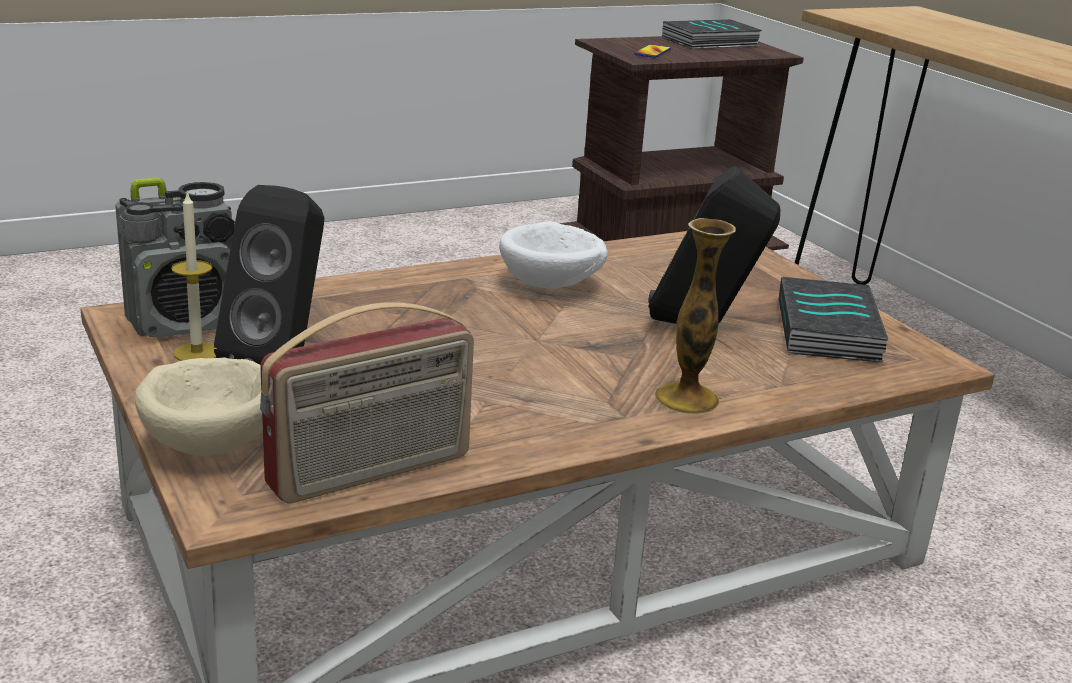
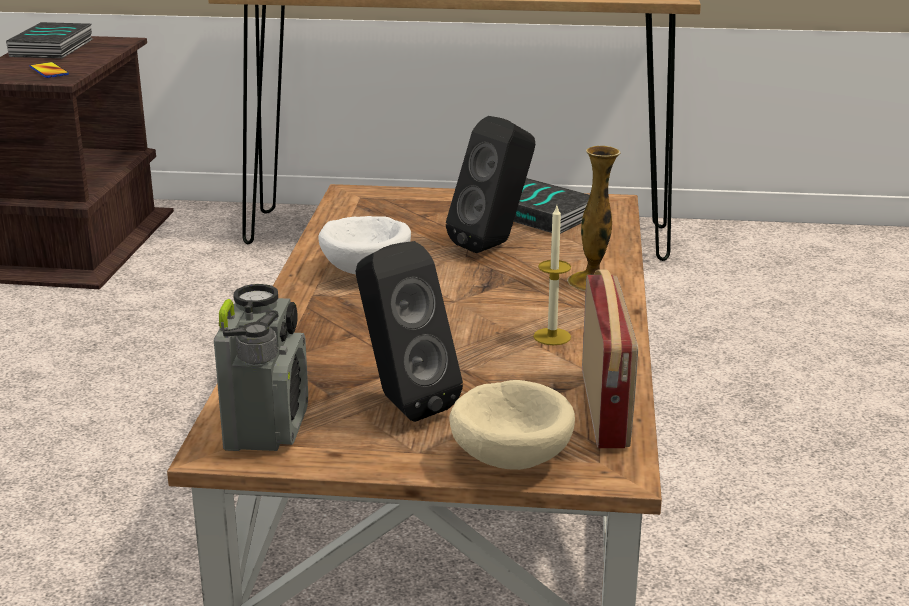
camera: 55 degrees left, 0 degrees up
candle [171,191,217,361] -> candle moved to [533,206,571,345]

